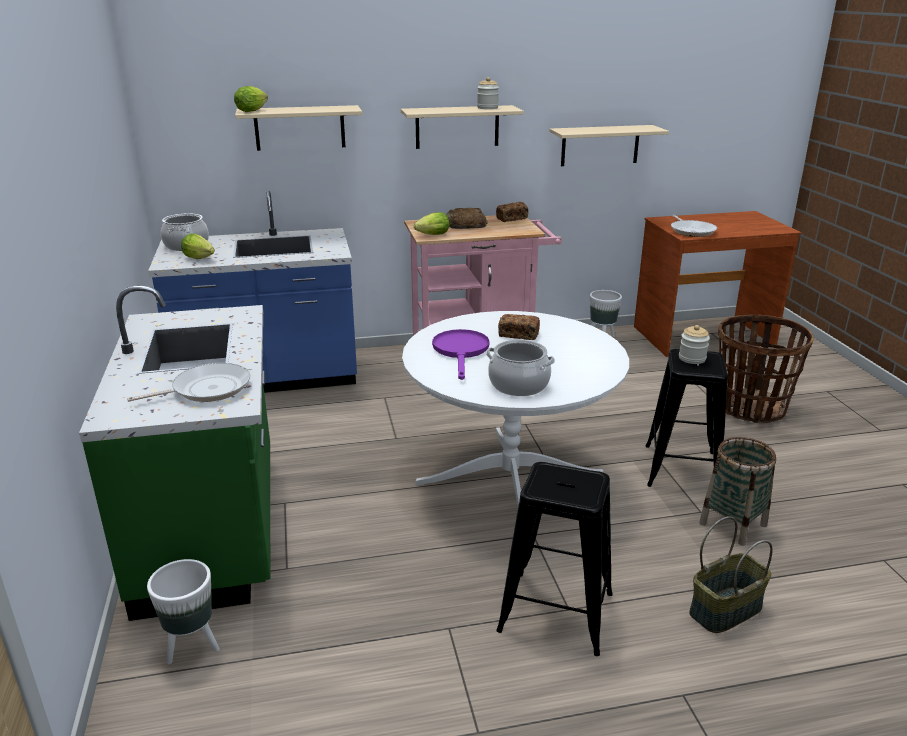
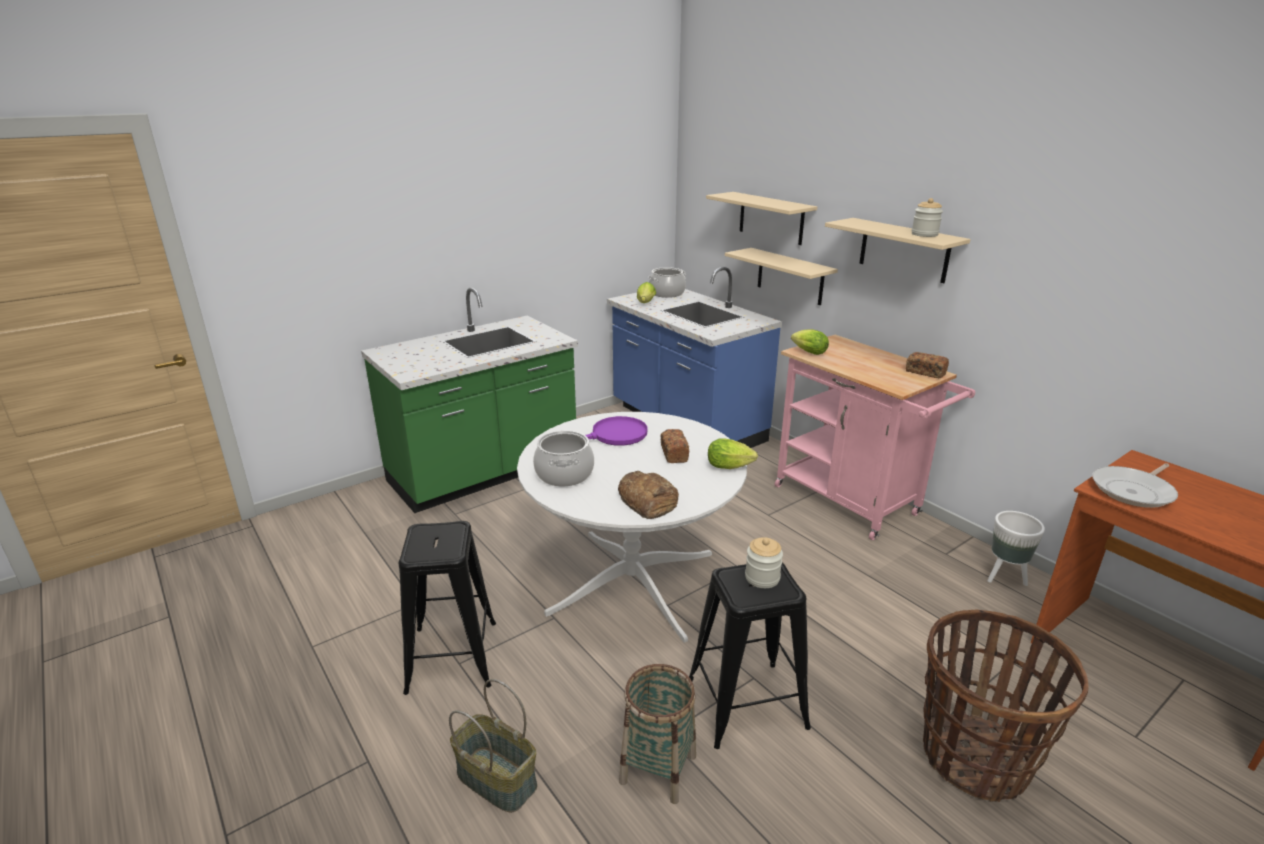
camera: 65 degrees right, 0 degrees up
frying pan [127,363,250,402] -> none
white planter [147,559,220,664] -> none
lettuce [234,86,268,112] -> lettuce moved to [708,438,758,469]
bread [446,208,488,229] -> bread moved to [618,471,679,519]
beige shelf [550,125,669,166] -> beige shelf moved to [725,248,838,305]

